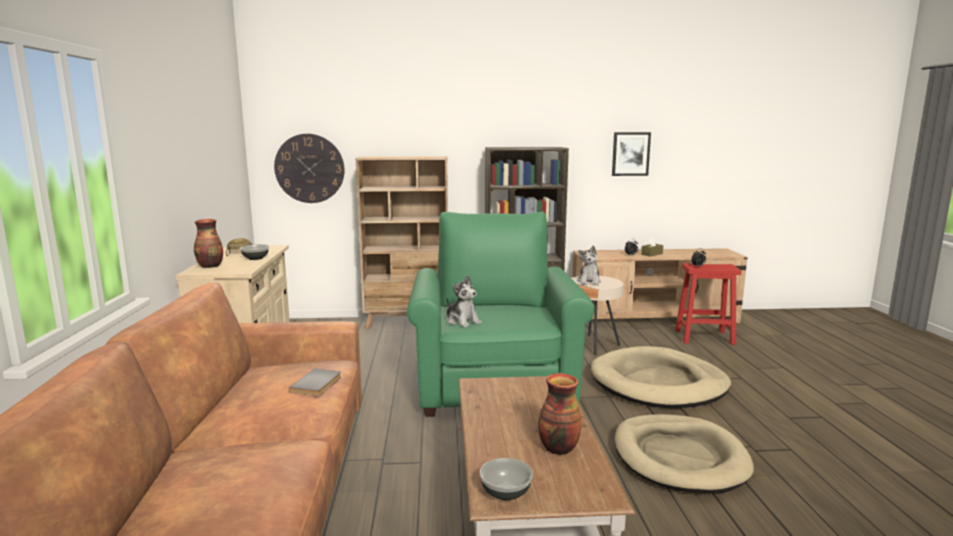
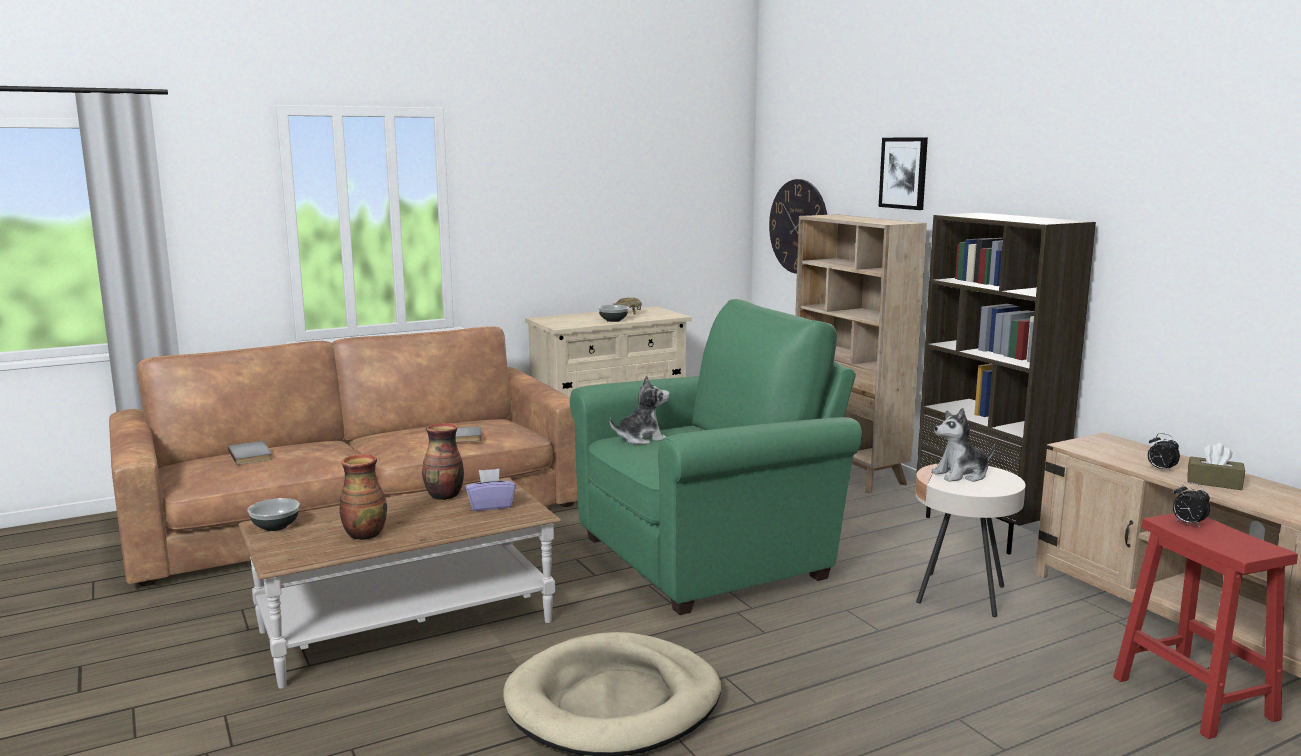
camera: 65 degrees right, 0 degrees up
vase [194,219,223,268] -> vase moved to [422,423,464,500]
plush toy [447,275,481,328] -> plush toy turned 135 degrees counterclockwise [610,375,670,445]
beige dog bed [591,346,731,408] -> none
picture [612,132,651,176] -> picture moved to [878,137,928,210]
none -> grey book [228,441,272,465]
none -> purple tissue box [465,469,516,511]

